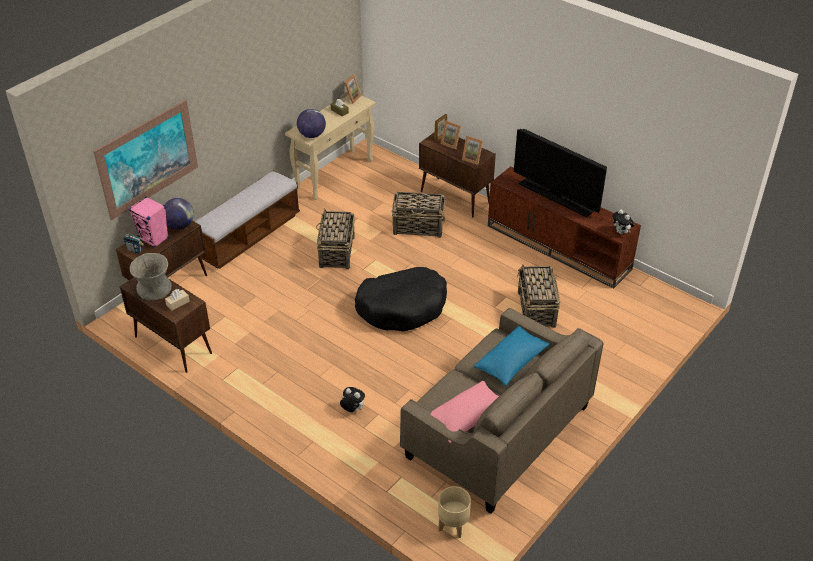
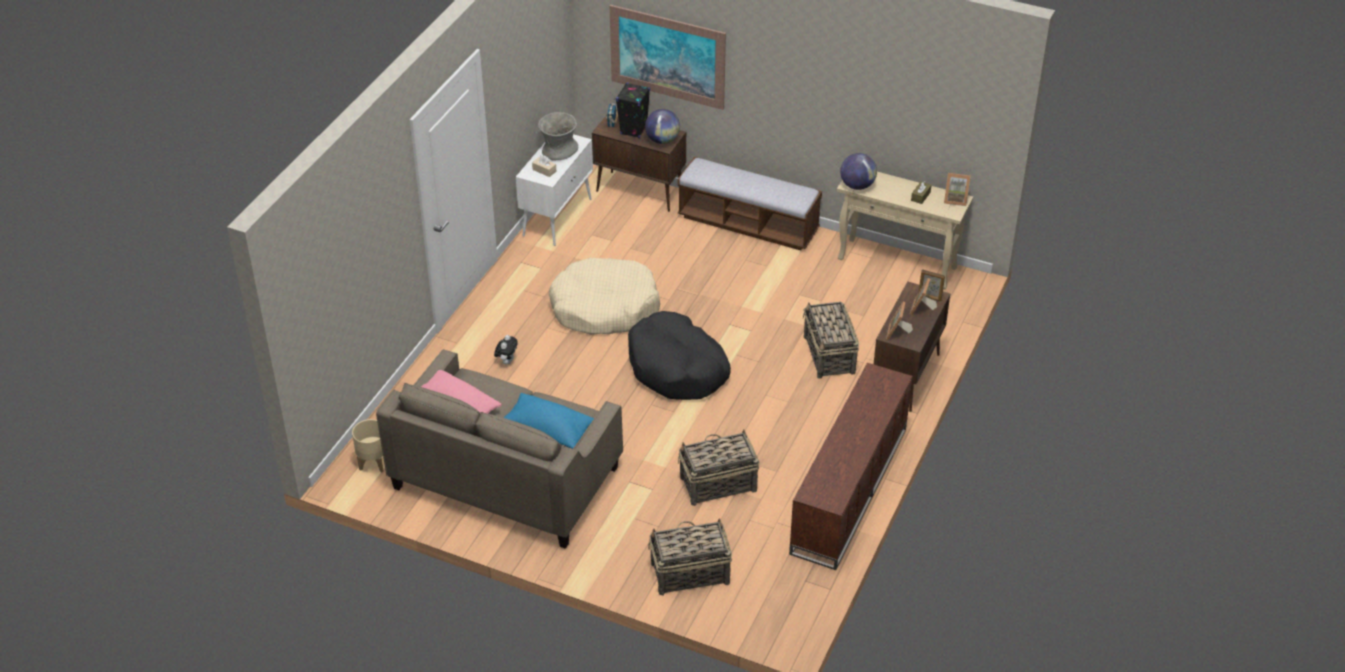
camera: 75 degrees right, 0 degrees up
brown cabinet [120,277,212,373] -> white cabinet [516,134,593,246]
pink speaker [129,197,169,248] -> black speaker [616,83,650,139]
basket [316,209,355,269] -> basket moved to [648,518,732,596]
television [514,129,607,217] -> none
plush toy [612,209,635,235] -> none
none -> beige dog bed [549,258,660,335]

